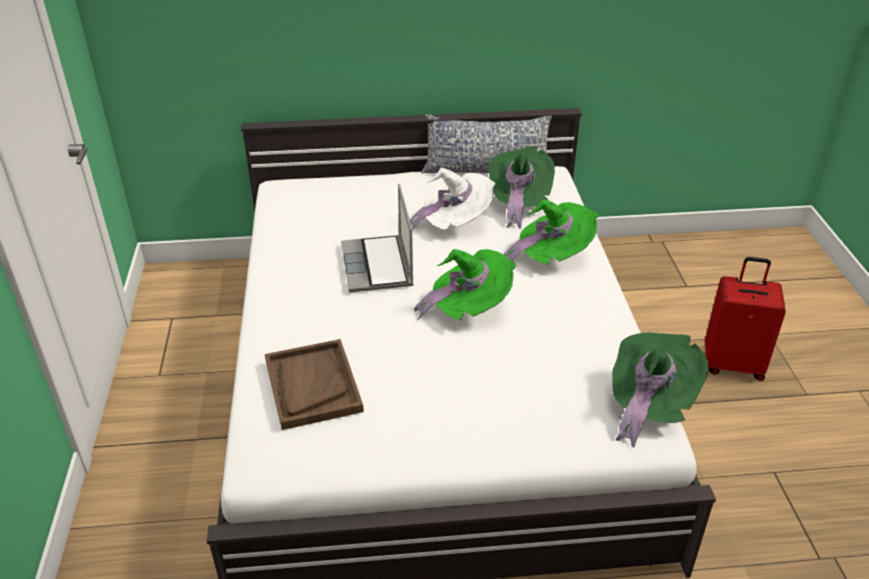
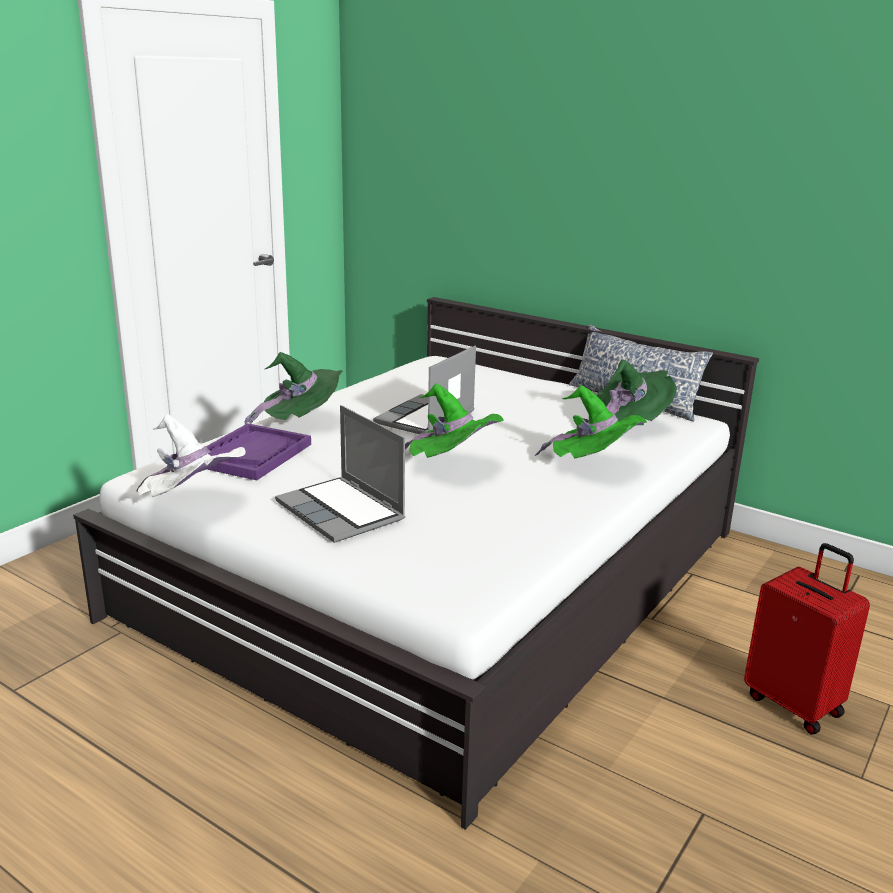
camera: 40 degrees right, 15 degrees down
brown tray [265,339,364,430] -> purple tray [207,423,311,480]
white hat [409,168,496,230] -> white hat moved to [136,414,246,497]
green hat [612,333,708,447] -> green hat moved to [245,352,343,424]
none -> laptop [275,405,405,543]

